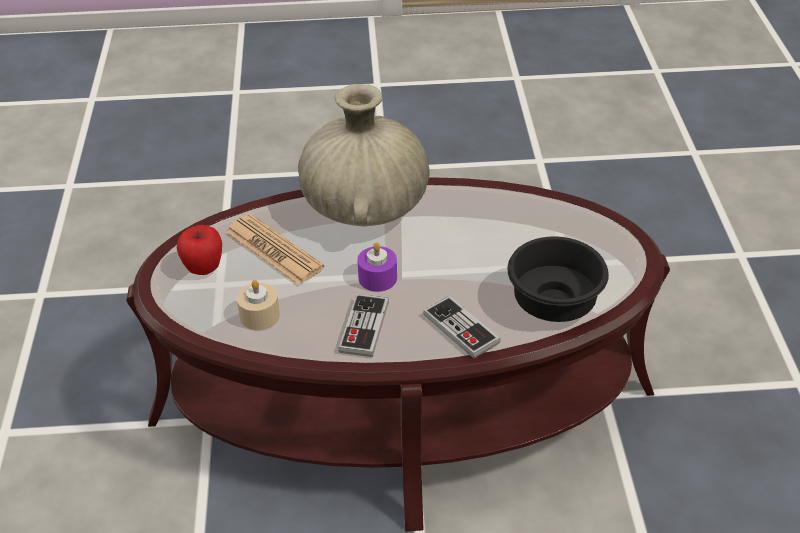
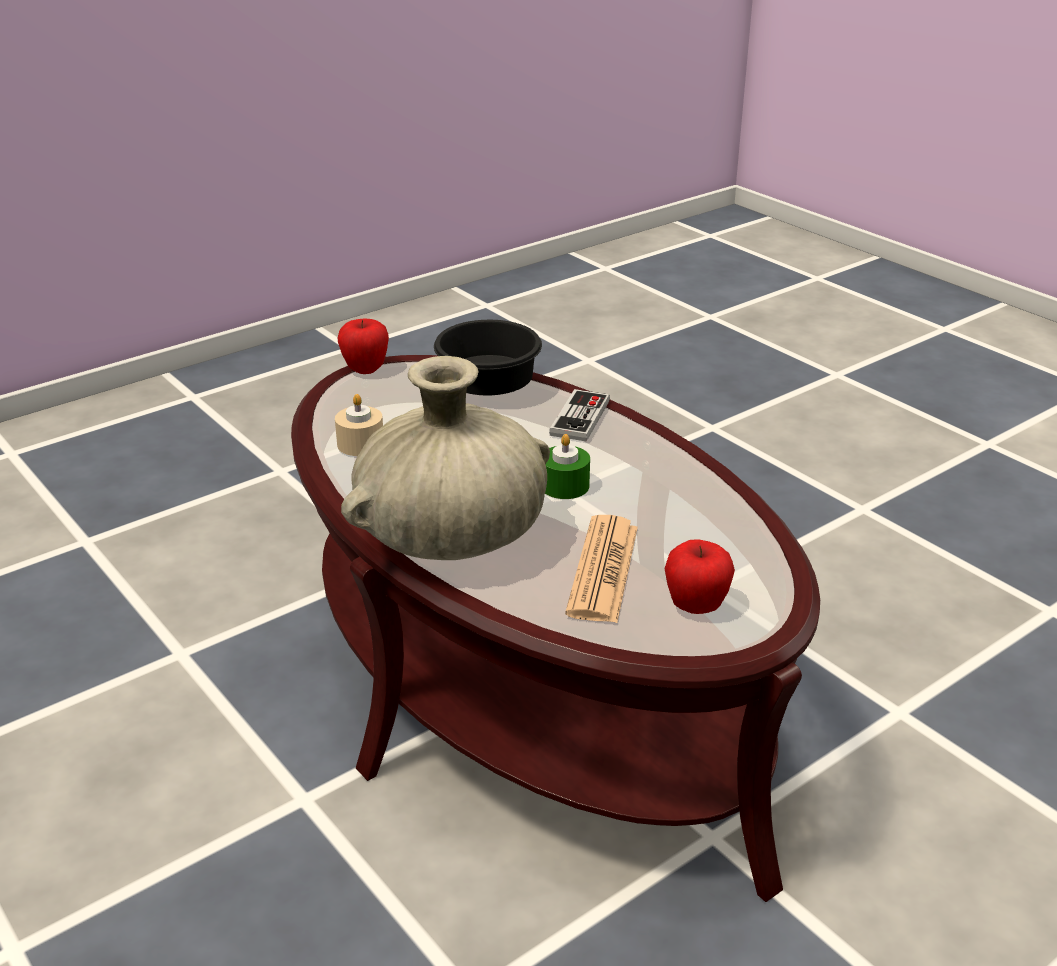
camera: 125 degrees left, 10 degrees down
beige candle [237,280,280,330] -> beige candle moved to [335,394,383,456]
game controller [338,294,389,357] -> none
purple candle [357,242,397,292] -> green candle [545,434,590,499]
none -> apple [337,318,389,374]

